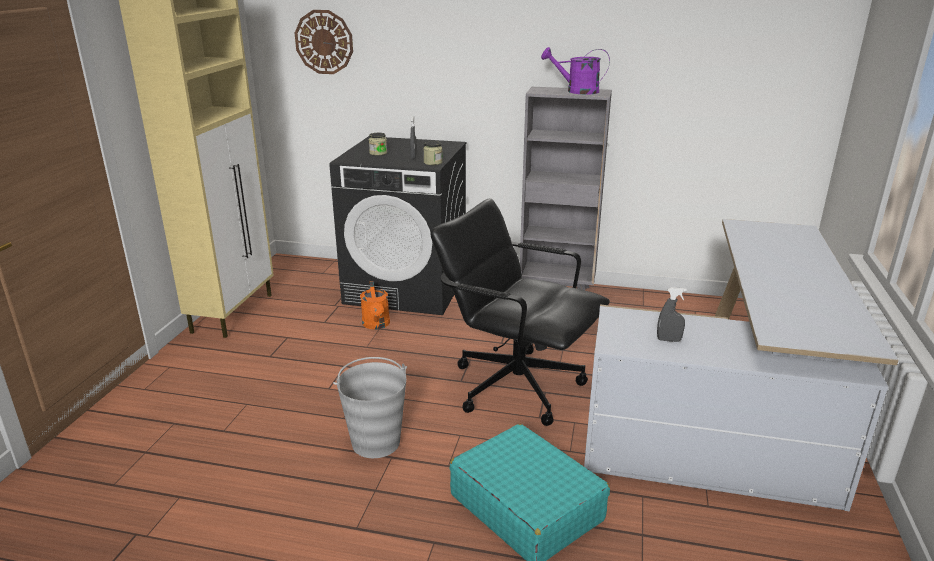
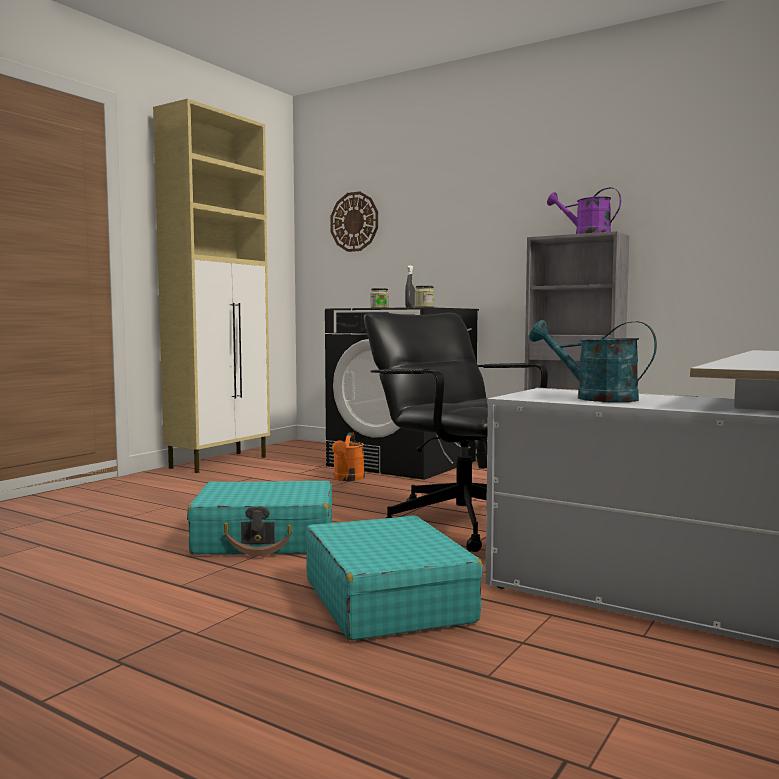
camera: 20 degrees right, 20 degrees down
grey bucket [333,357,407,458] -> turquoise suitcase [187,481,332,556]
grey spray bottle [657,287,687,342] -> turquoise watering can [529,320,657,402]

